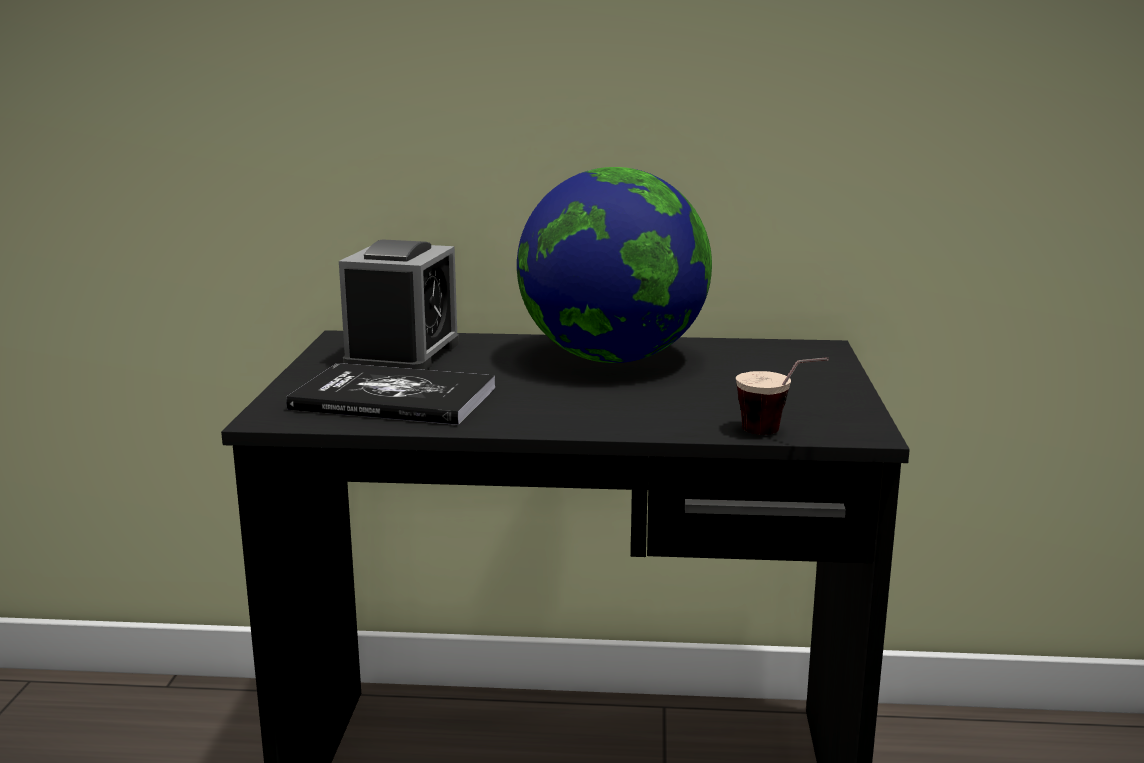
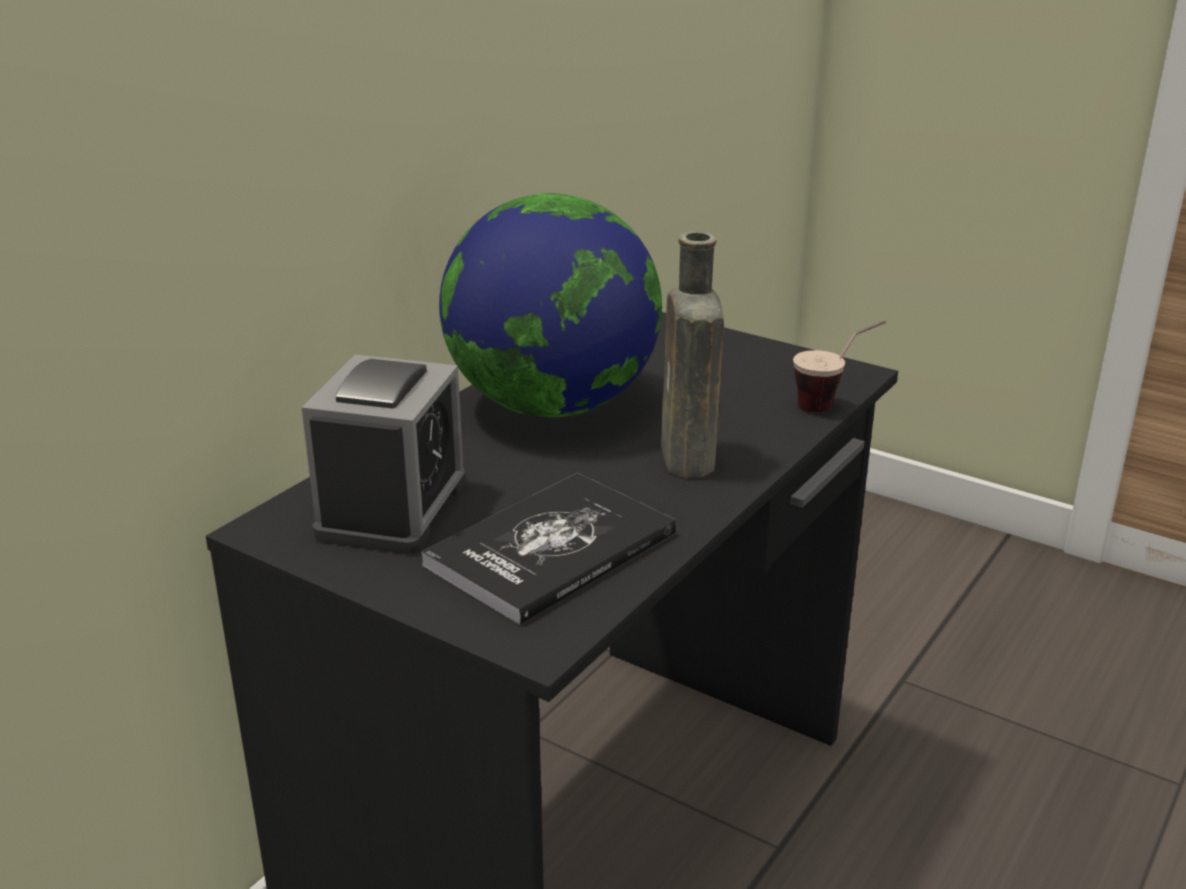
camera: 60 degrees left, 10 degrees up
alarm clock [339,240,459,370] -> alarm clock turned 60 degrees clockwise [302,355,466,554]
none -> brown bottle [661,231,724,478]

